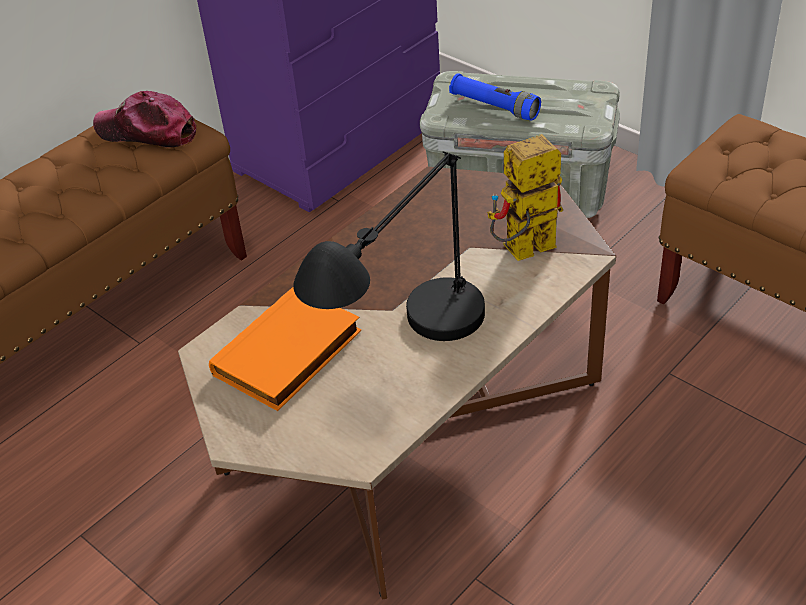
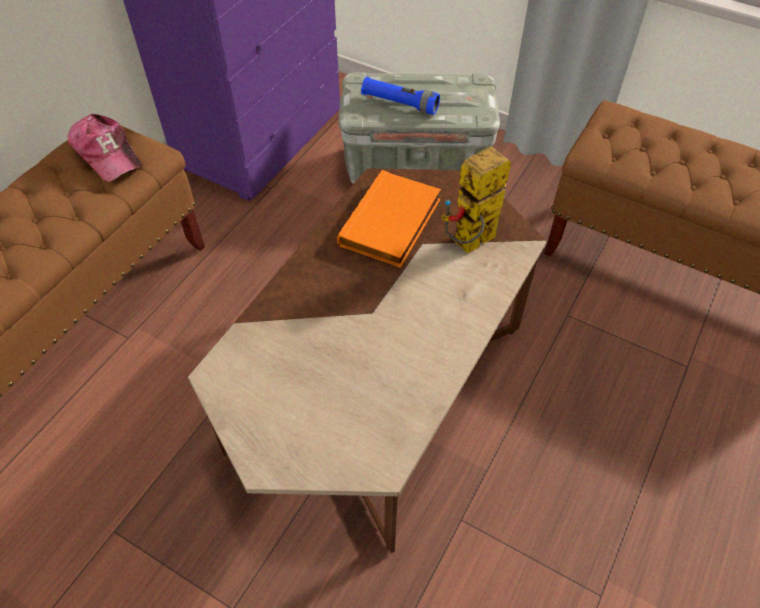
camera: 15 degrees left, 10 degrees up
cap [93,91,196,147] -> cap turned 135 degrees counterclockwise [67,114,142,182]
orange book [209,287,361,411] -> orange book moved to [337,170,441,268]
black table lamp [293,152,485,341] -> none

